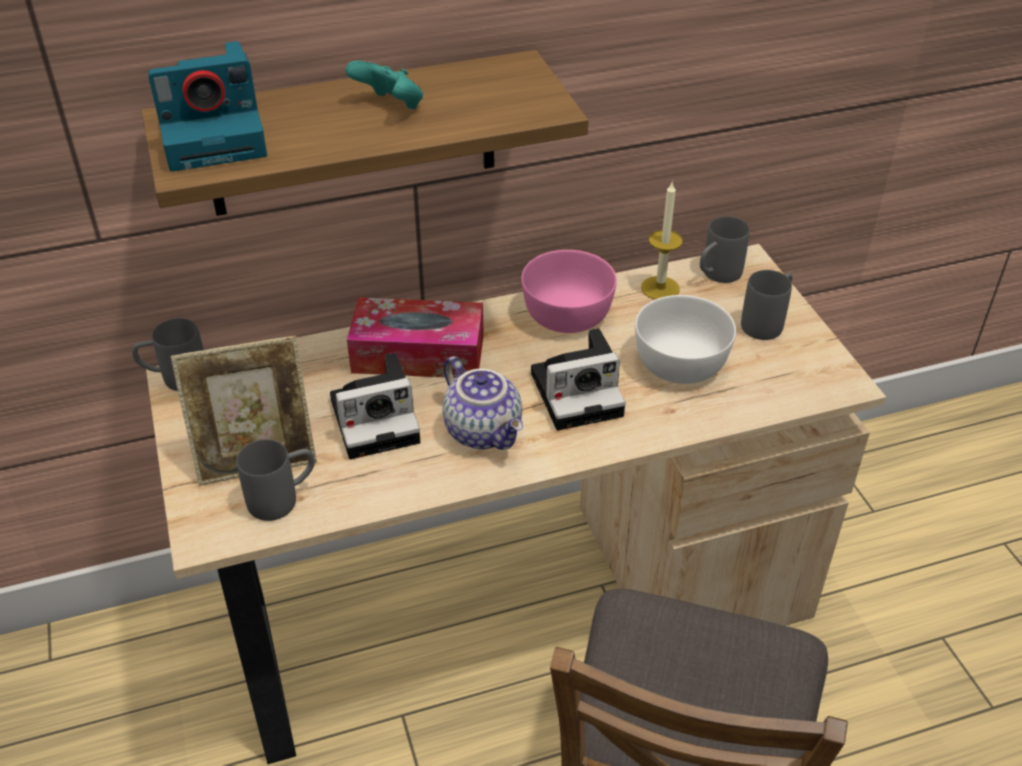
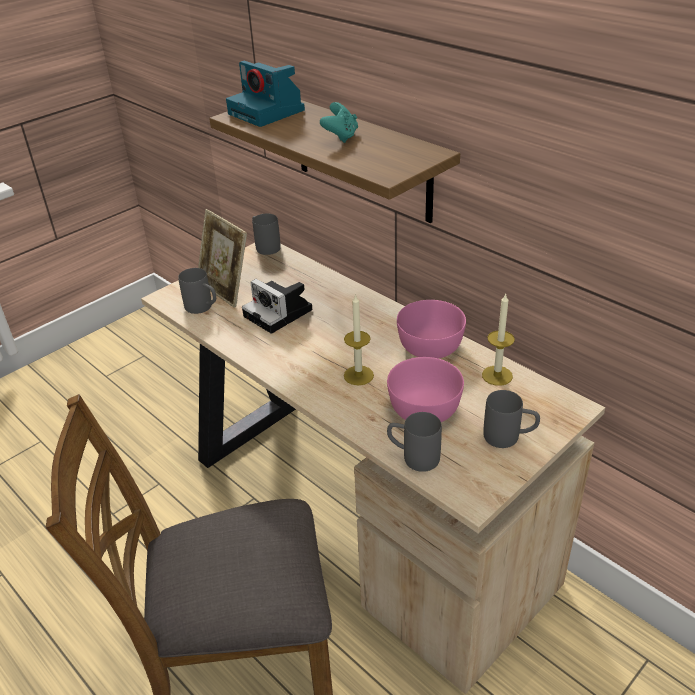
camera: 65 degrees right, 5 degrees down
tissue box [347,297,484,378] -> none
teapot [442,356,523,450] -> none
camera [531,328,626,431] -> candle [344,294,374,385]
white bowl [635,295,736,384] -> pink bowl [387,357,464,422]
grey mug [700,216,750,283] -> grey mug moved to [387,412,442,472]

